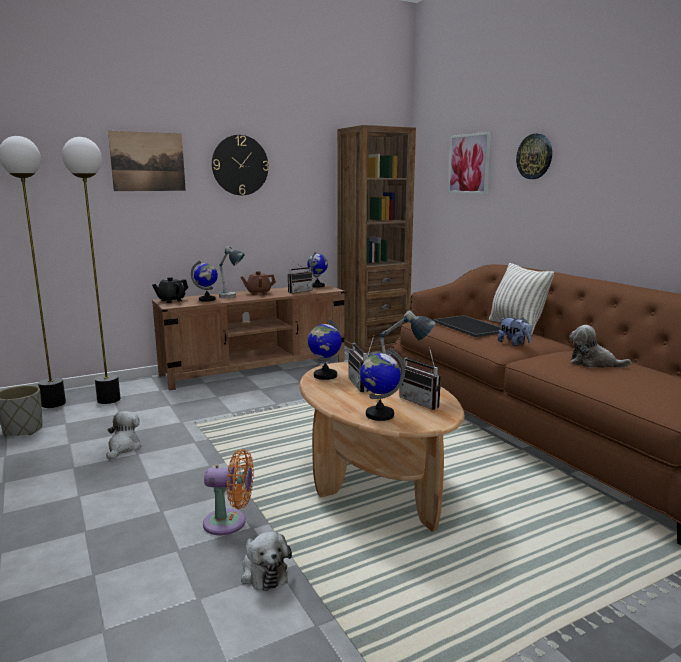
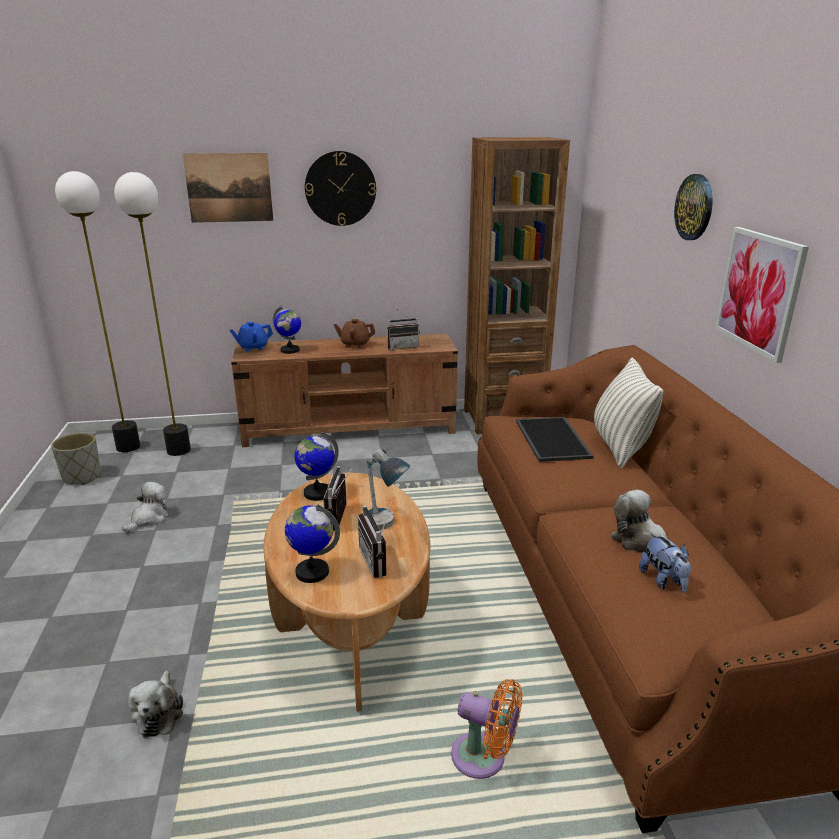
camera: 20 degrees right, 10 degrees up
black teapot [152,277,188,303] -> blue teapot [229,322,273,351]
orange fan [203,449,254,535] -> orange fan moved to [451,679,523,779]
table lamp [219,246,245,298] -> none
globe [307,252,328,287] -> none
picture [448,132,492,194] -> picture moved to [715,227,809,363]
plush toy [498,318,531,346] -> plush toy moved to [639,532,691,593]

